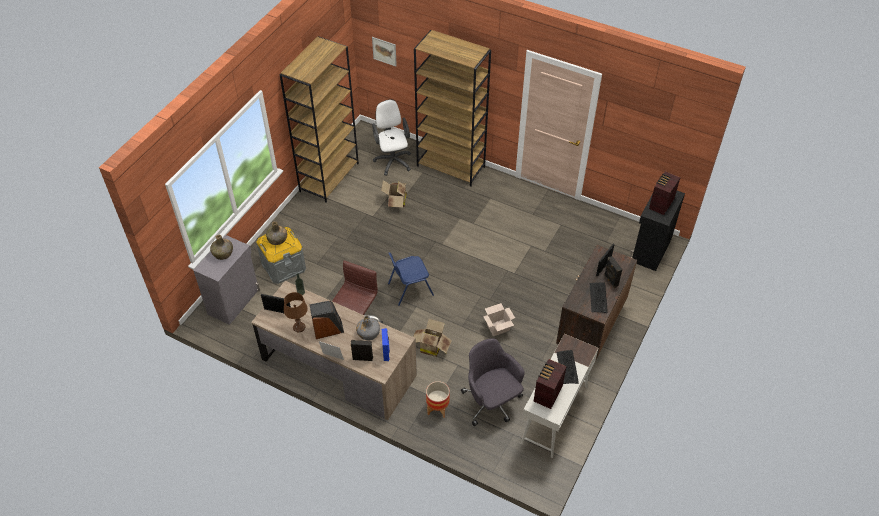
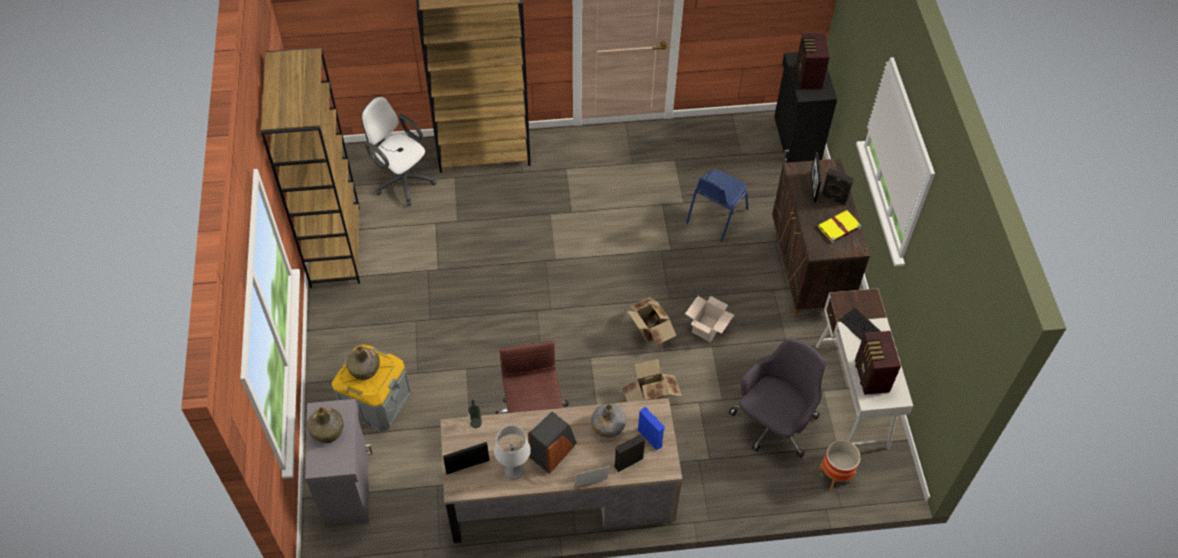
camera: 35 degrees left, 5 degrees up
brown table lamp [284,292,308,332] -> grey table lamp [494,426,531,480]
picture [372,37,397,67] -> none
cardboard box [381,180,407,208] -> cardboard box moved to [627,297,677,346]
blue chair [388,252,434,306] -> blue chair moved to [686,169,748,242]
planter [426,381,450,418] -> planter moved to [818,440,861,491]
grey office chair [461,338,525,426] -> grey office chair turned 105 degrees clockwise [729,339,825,458]
keyboard [590,282,608,313] -> yellow book [818,210,861,243]

